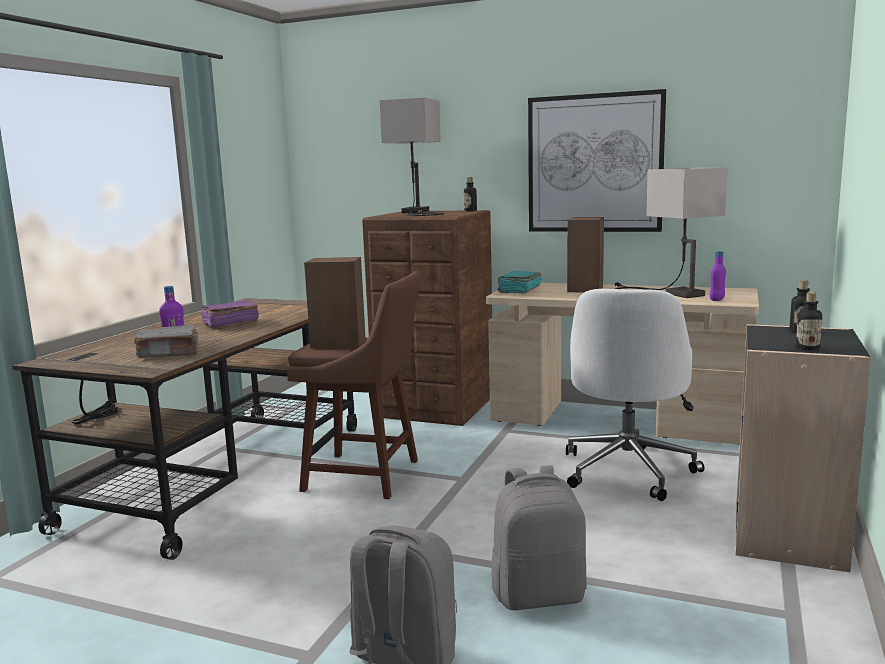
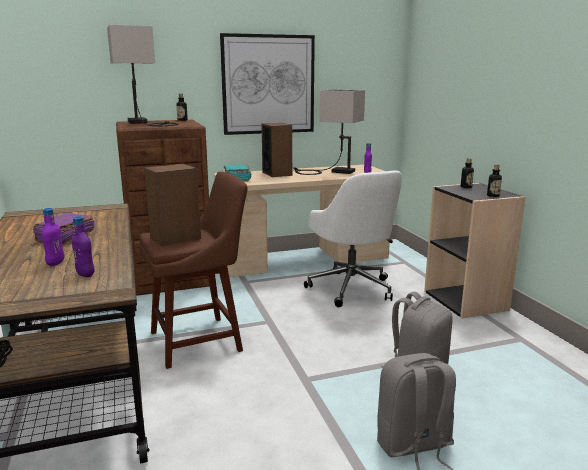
camera: 40 degrees left, 5 degrees up
grey book [134,325,200,358] -> purple bottle [72,216,94,277]

